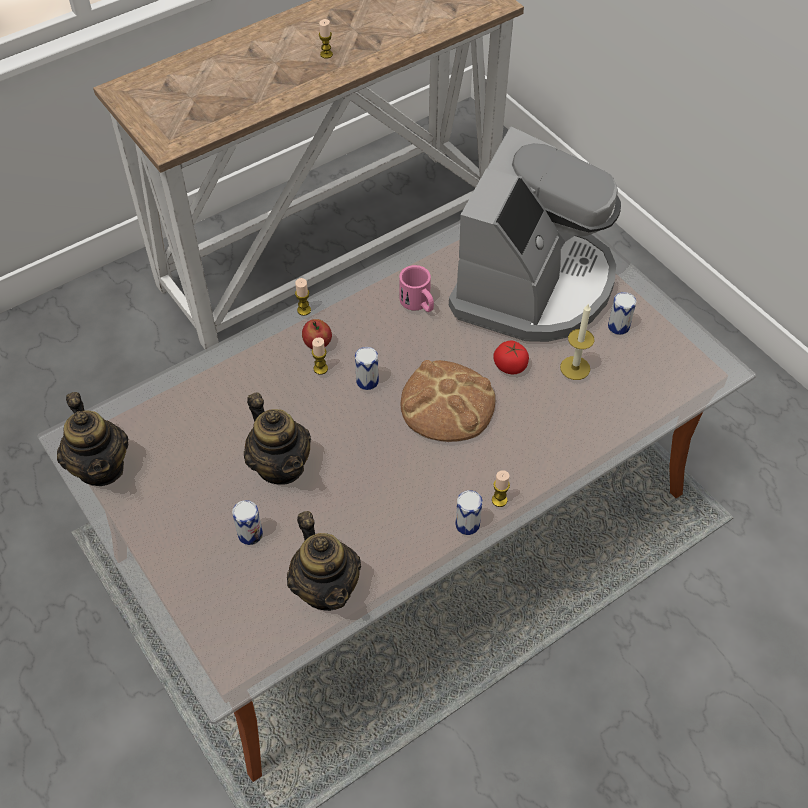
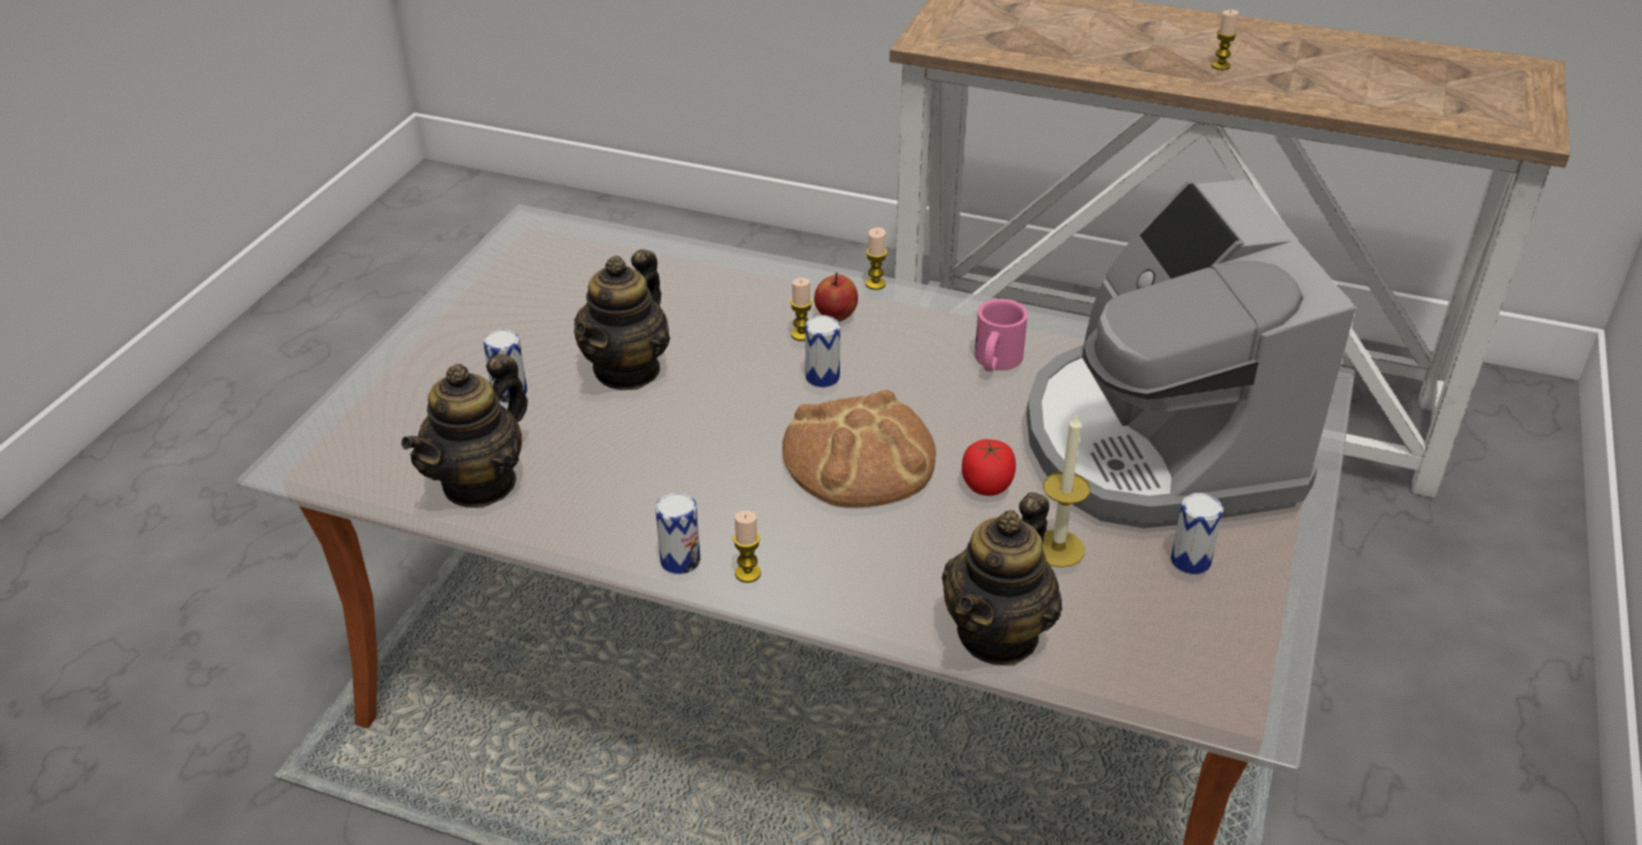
camera: 55 degrees right, 15 degrees down
teapot [57,392,128,486] -> teapot moved to [942,492,1062,666]
coffee machine [449,126,621,342] -> coffee machine turned 90 degrees clockwise [1027,179,1356,528]

